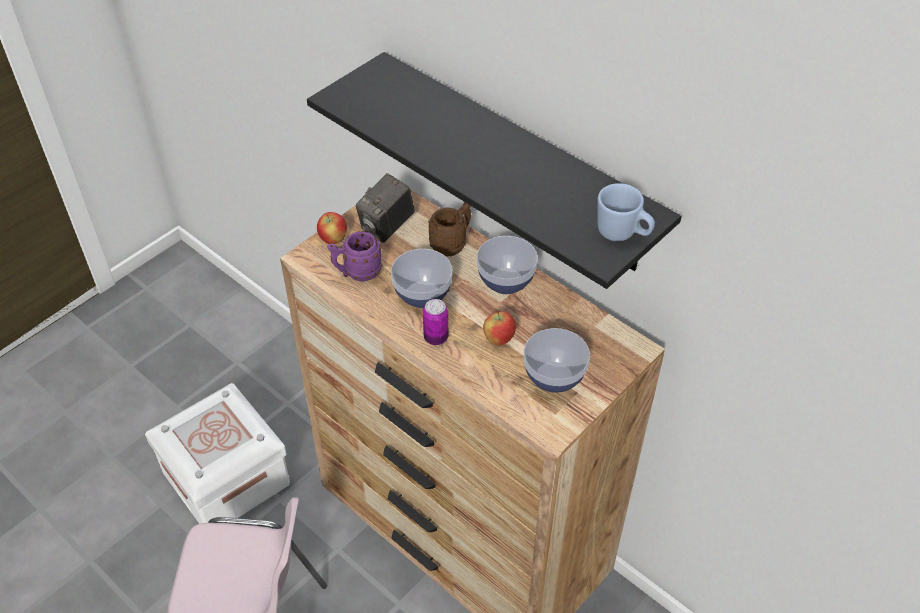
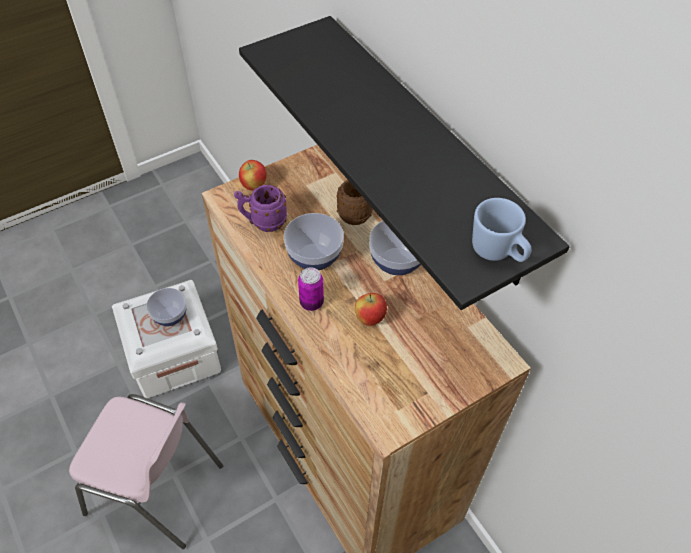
camera: 15 degrees right, 5 degrees up
camera [356,173,415,243] -> none
bowl [524,328,590,393] -> bowl moved to [146,288,187,326]

